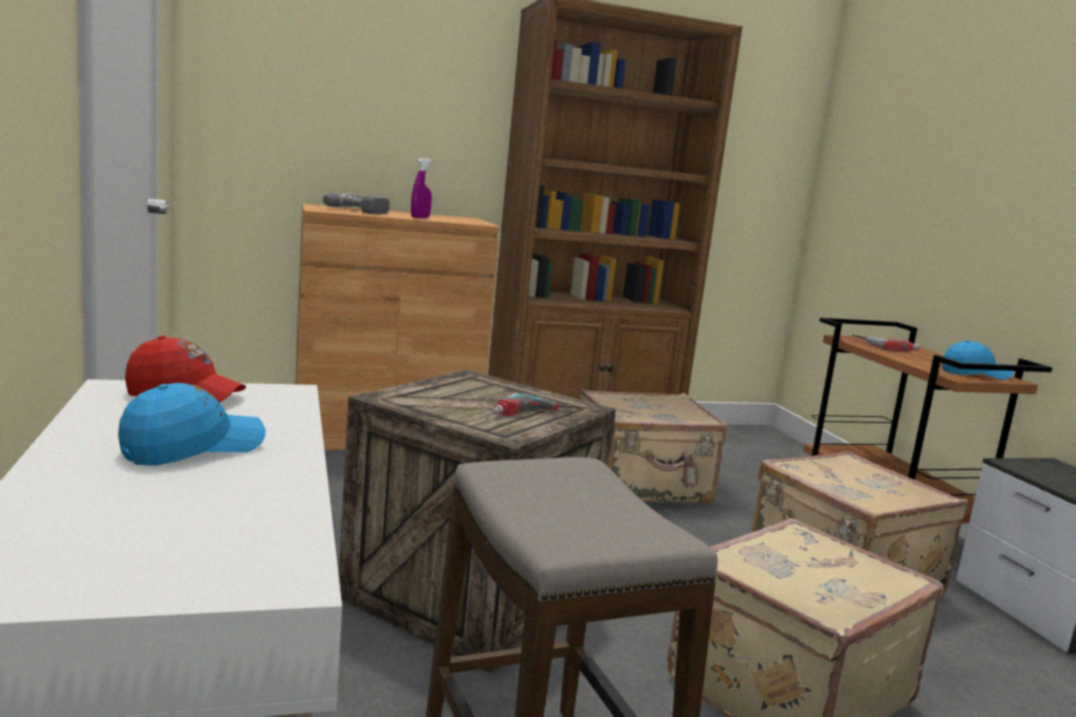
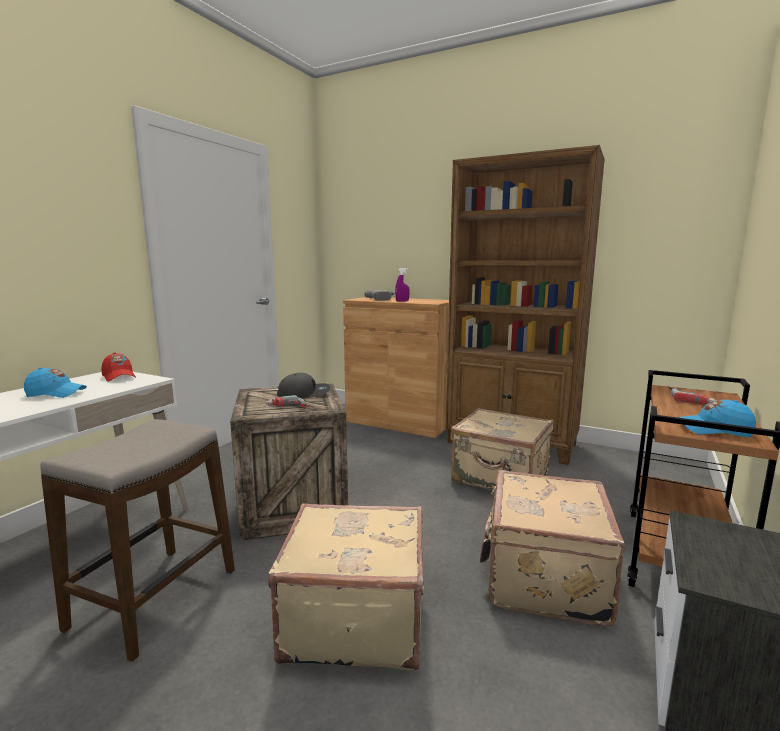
camera: 45 degrees right, 0 degrees up
blue cap [942,340,1013,380] -> blue cap turned 150 degrees clockwise [678,400,756,437]
none -> grey cap [277,373,330,398]

